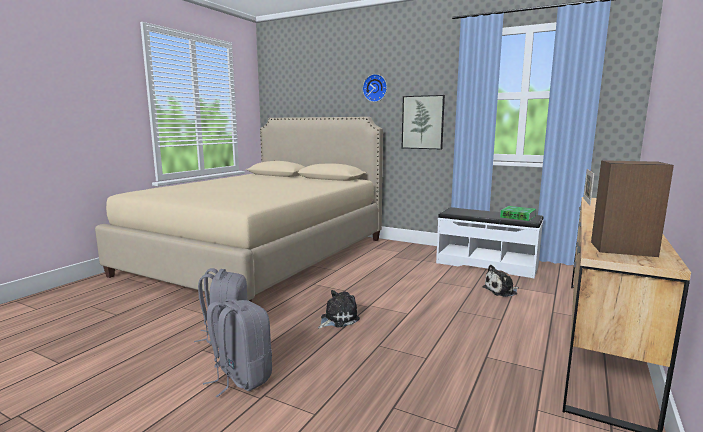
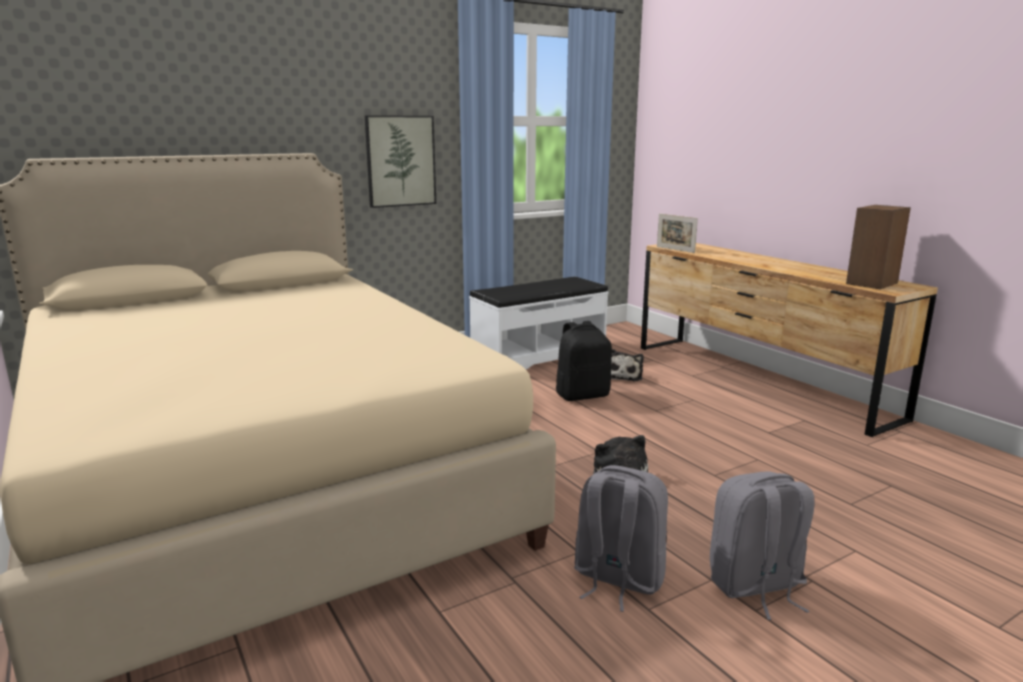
camera: 60 degrees left, 5 degrees up
wall clock [363,74,387,102] -> none
book [500,206,536,221] -> none
none -> black backpack [556,321,612,401]

